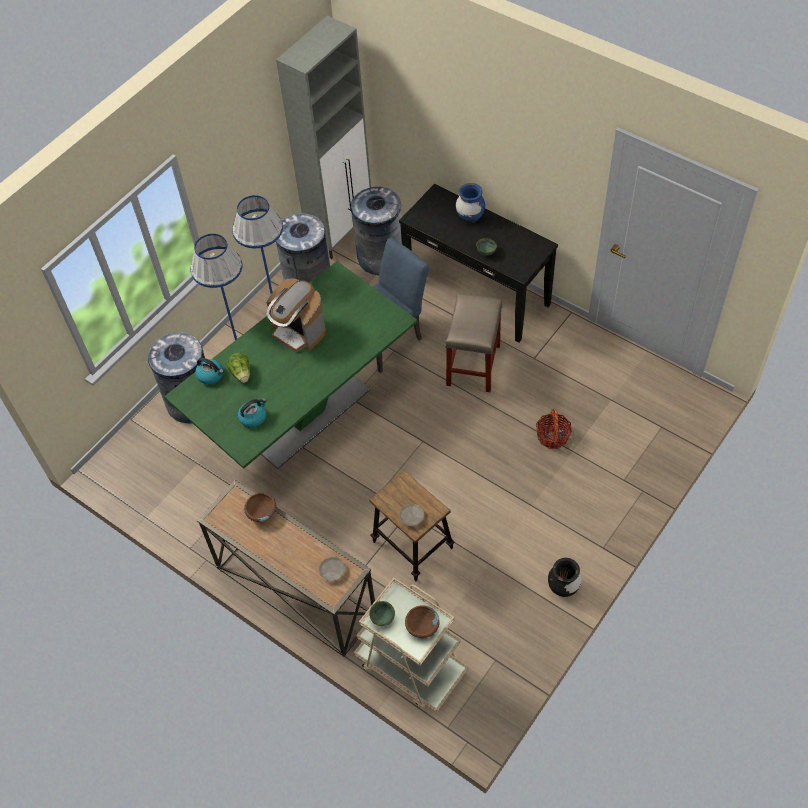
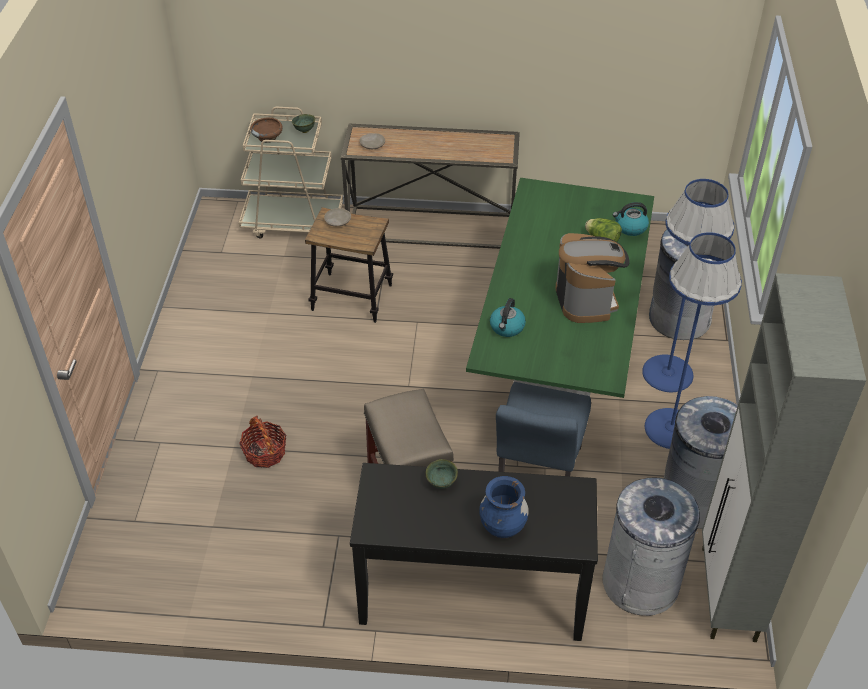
camera: 145 degrees right, 10 degrees down
kettle [238,398,266,428] -> kettle moved to [490,298,526,337]
brown bowl [244,493,276,522] -> none
coffee machine [266,278,326,353] -> coffee machine turned 75 degrees clockwise [555,233,630,323]
black vase [548,558,582,597] -> none

